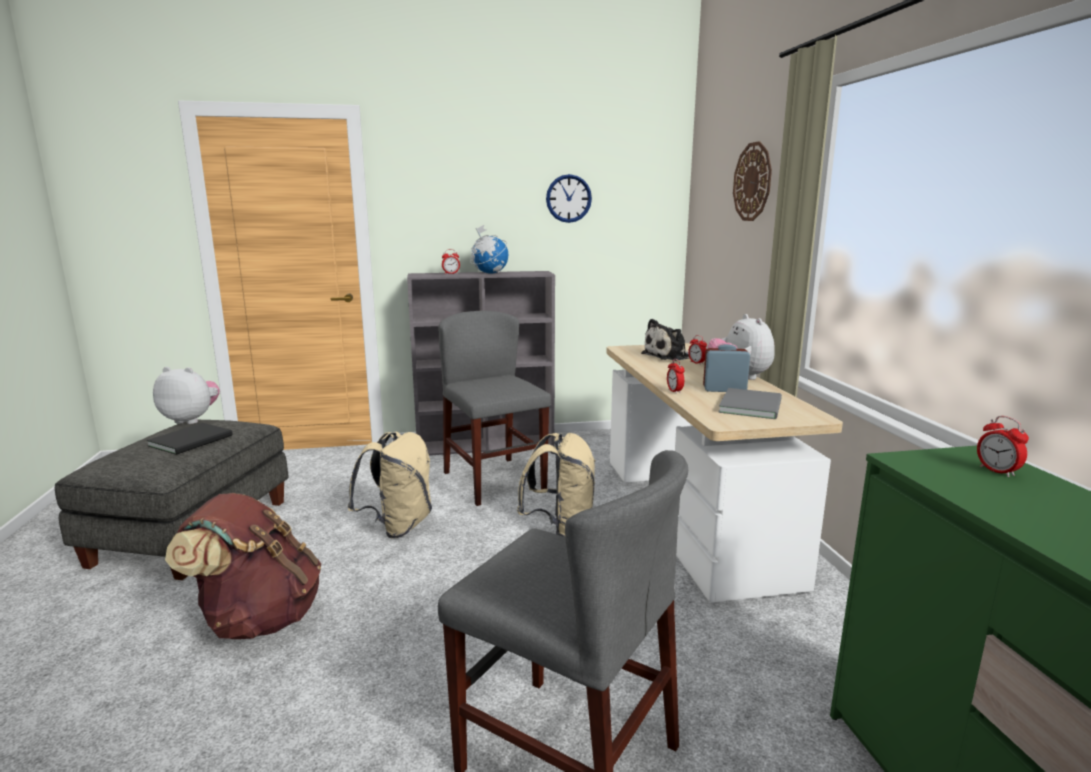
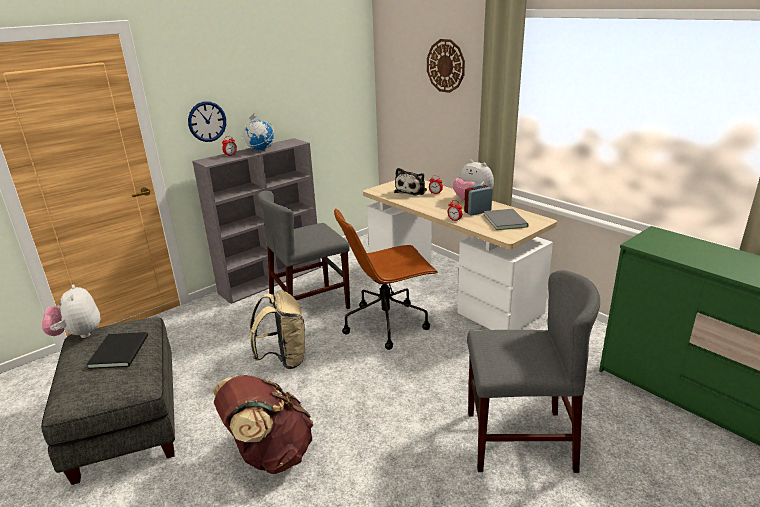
camera: 30 degrees left, 10 degrees up
plush toy [153,367,220,424] -> plush toy turned 90 degrees counterclockwise [42,284,101,338]
grey chair [439,311,551,506] -> grey chair turned 60 degrees counterclockwise [257,190,350,309]
beige backpack [517,433,596,537] -> brown office chair [334,208,438,350]
wall clock [546,174,592,223] -> wall clock moved to [188,101,226,142]
alarm clock [977,416,1029,477] -> none

